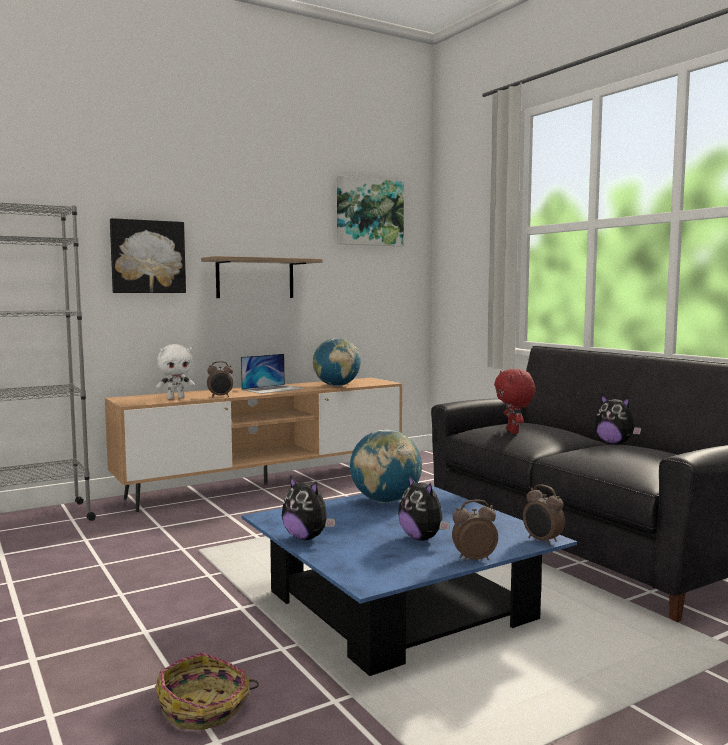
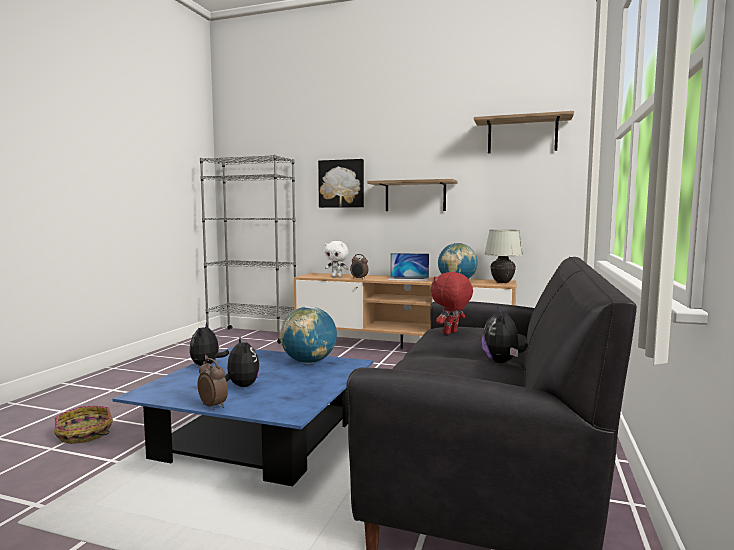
camera: 50 degrees right, 0 degrees up
picture [337,176,404,246] -> shelf [474,111,574,153]
plush toy [398,475,450,541] -> plush toy turned 135 degrees clockwise [224,336,260,387]
alarm clock [523,484,565,546] -> none
none -> white table lamp [484,230,523,283]

